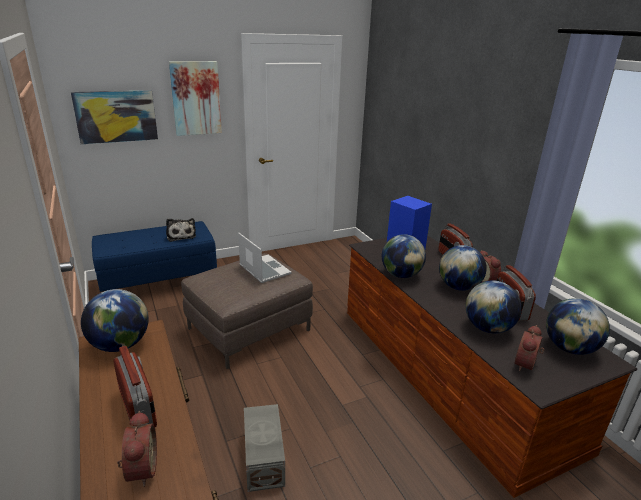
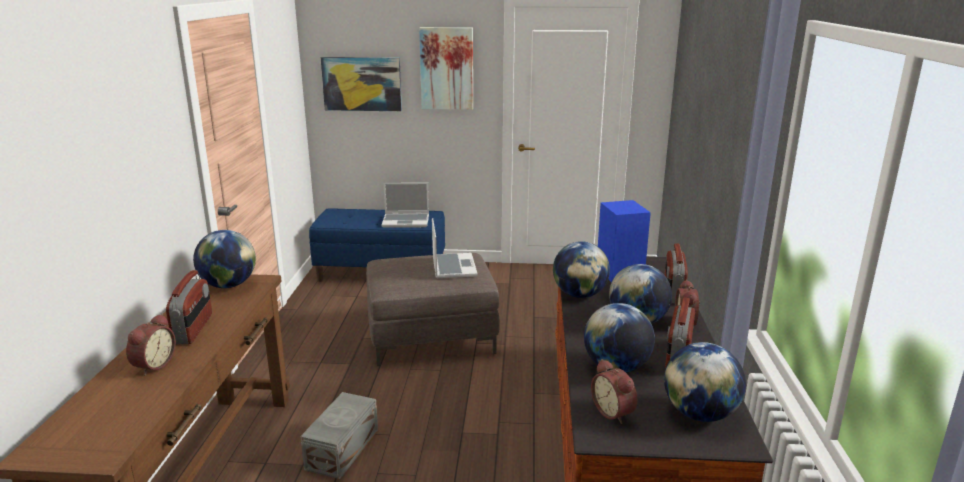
camera: 30 degrees right, 5 degrees down
plush toy [166,218,196,242] -> laptop [381,182,429,228]
alarm clock [515,325,544,371] -> alarm clock turned 90 degrees counterclockwise [591,359,637,424]

